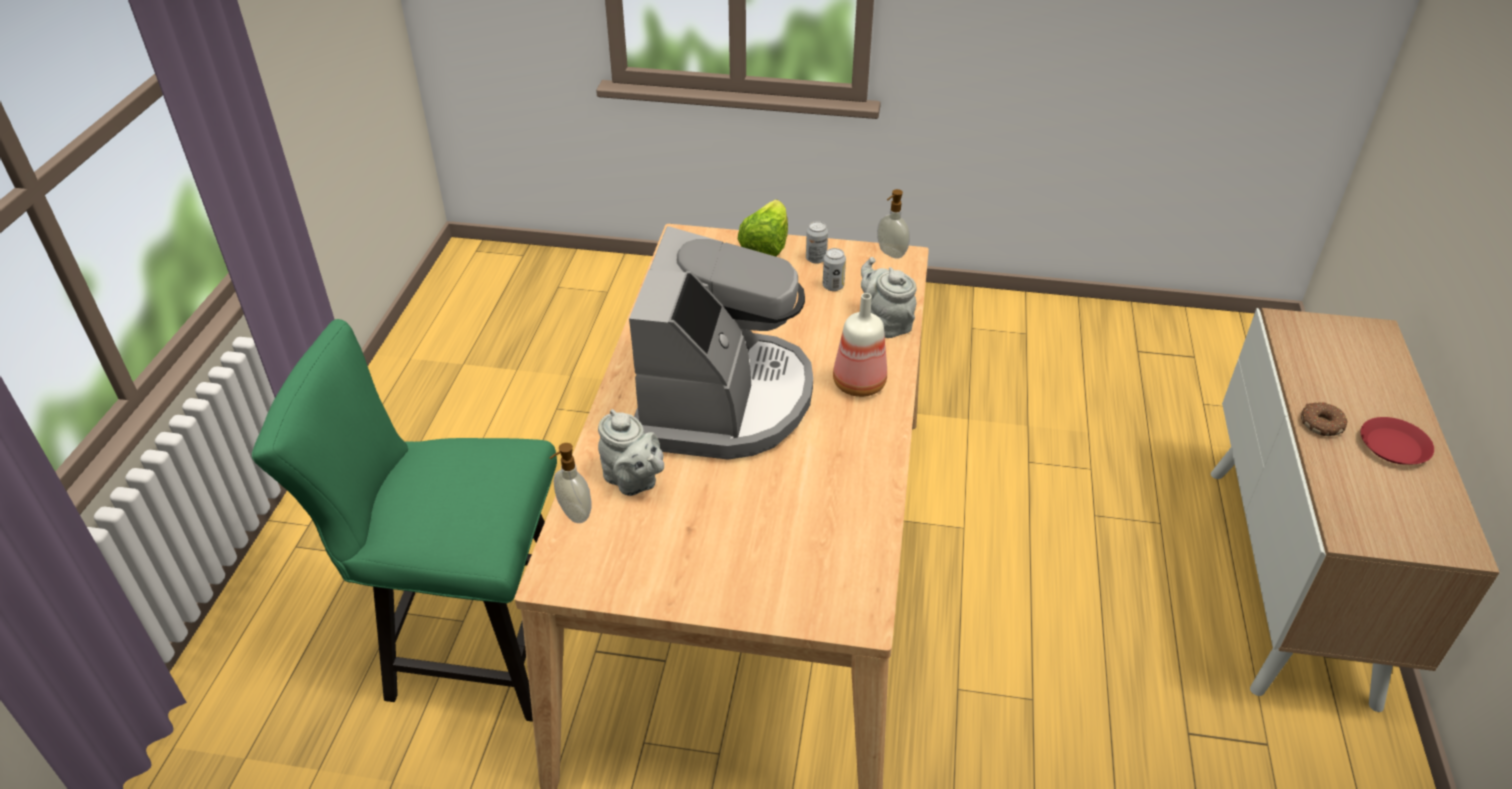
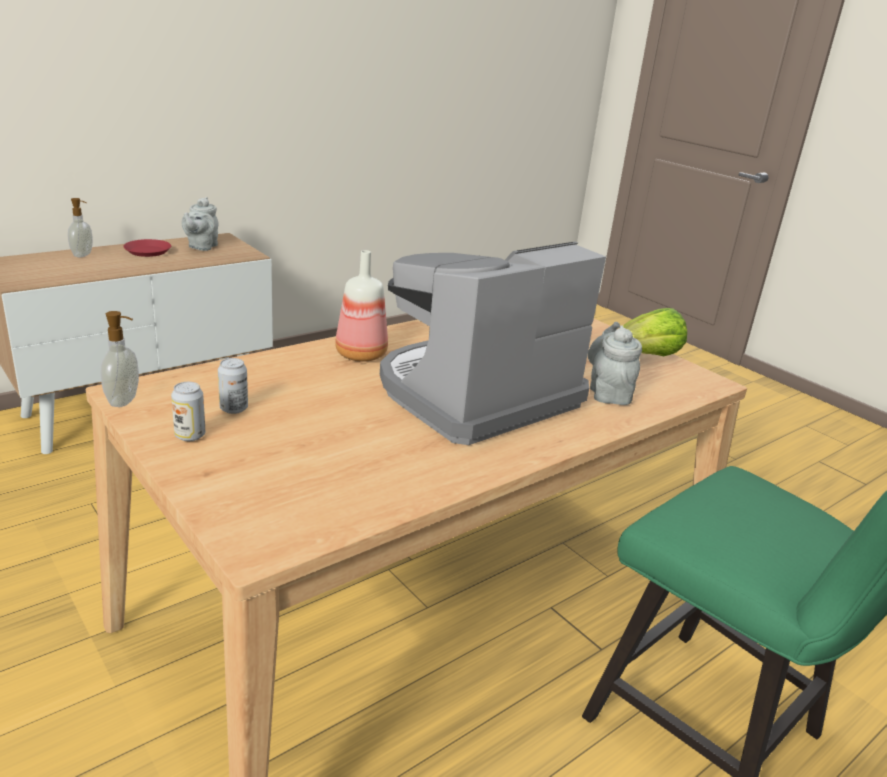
camera: 140 degrees left, 15 degrees down
soap dispenser [550,443,592,523] -> soap dispenser moved to [68,198,93,258]
lettuce [738,200,788,256] -> lettuce moved to [623,308,687,356]
grey teapot [861,257,917,338] -> grey teapot moved to [182,197,219,251]
donut [1301,402,1348,436] -> none

